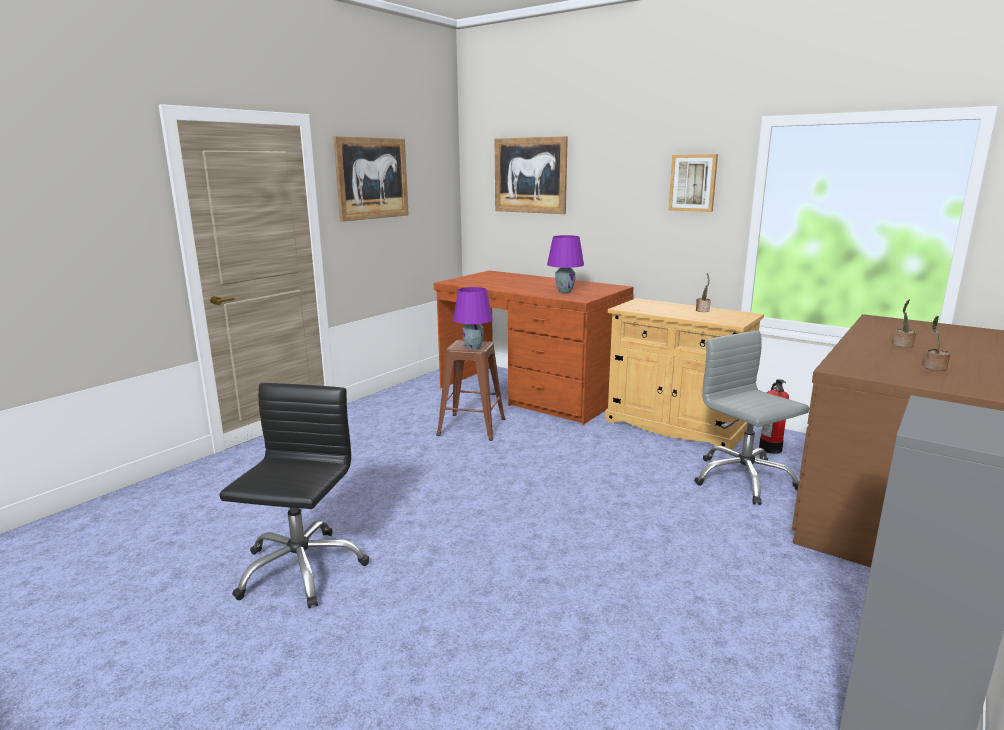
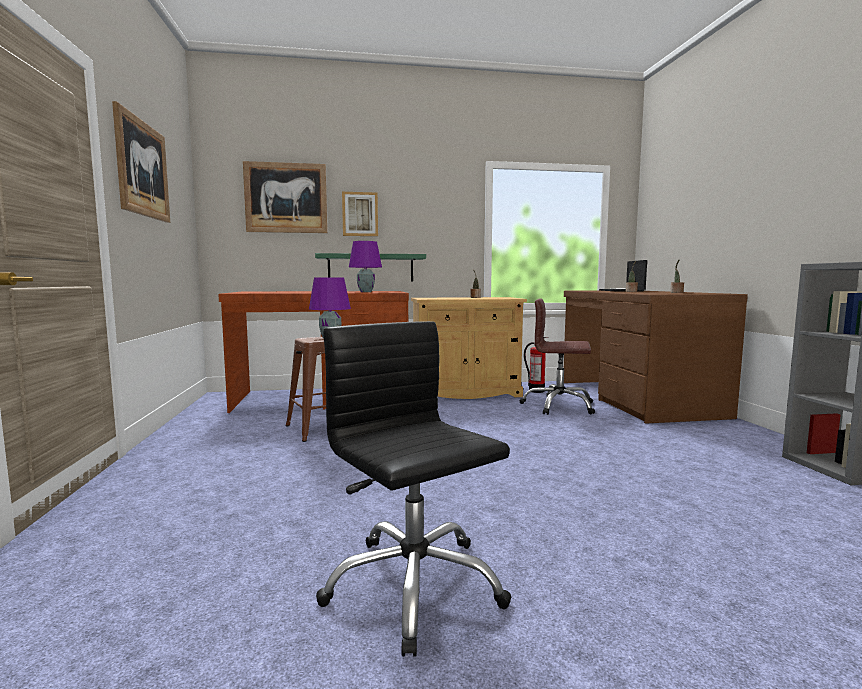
camera: 45 degrees left, 10 degrees down
picture [668,154,718,212] -> picture moved to [342,192,378,236]
grey office chair [694,331,810,505] -> brown office chair [520,298,595,415]
none -> green shelf [315,253,426,282]
none -> laptop [599,260,647,291]

